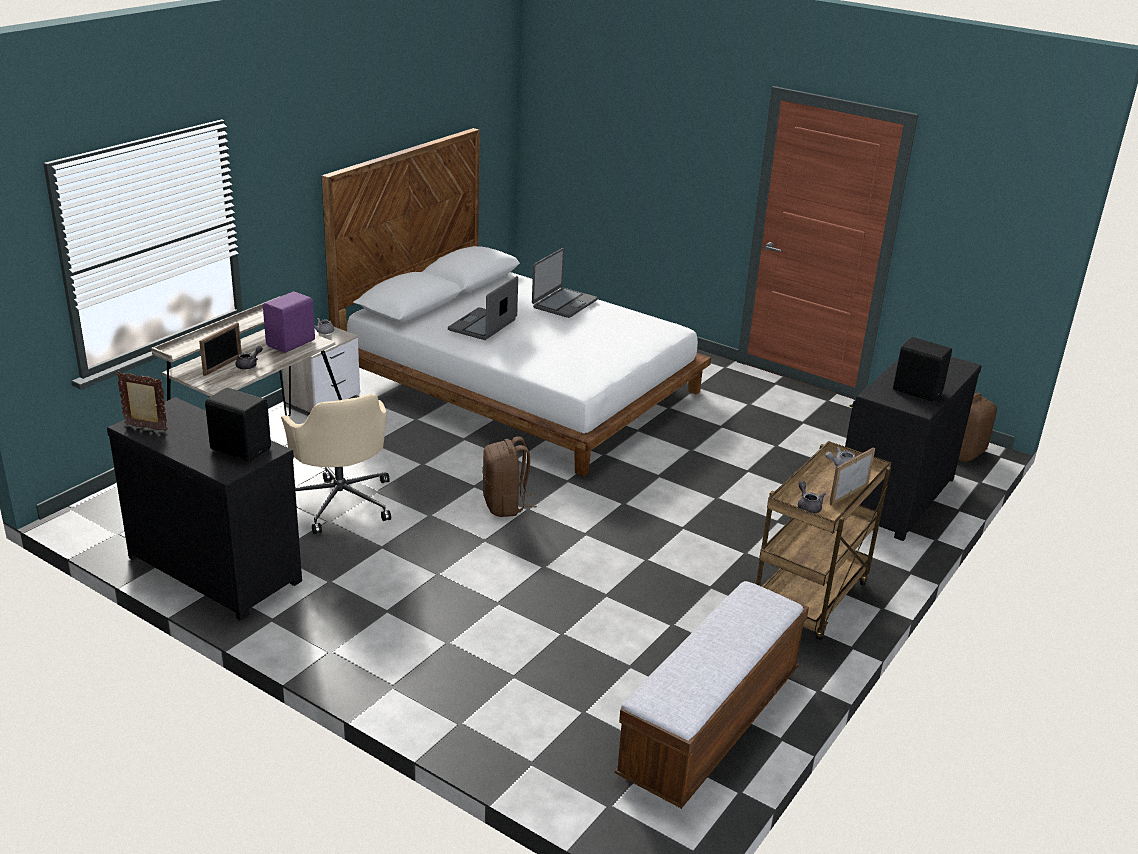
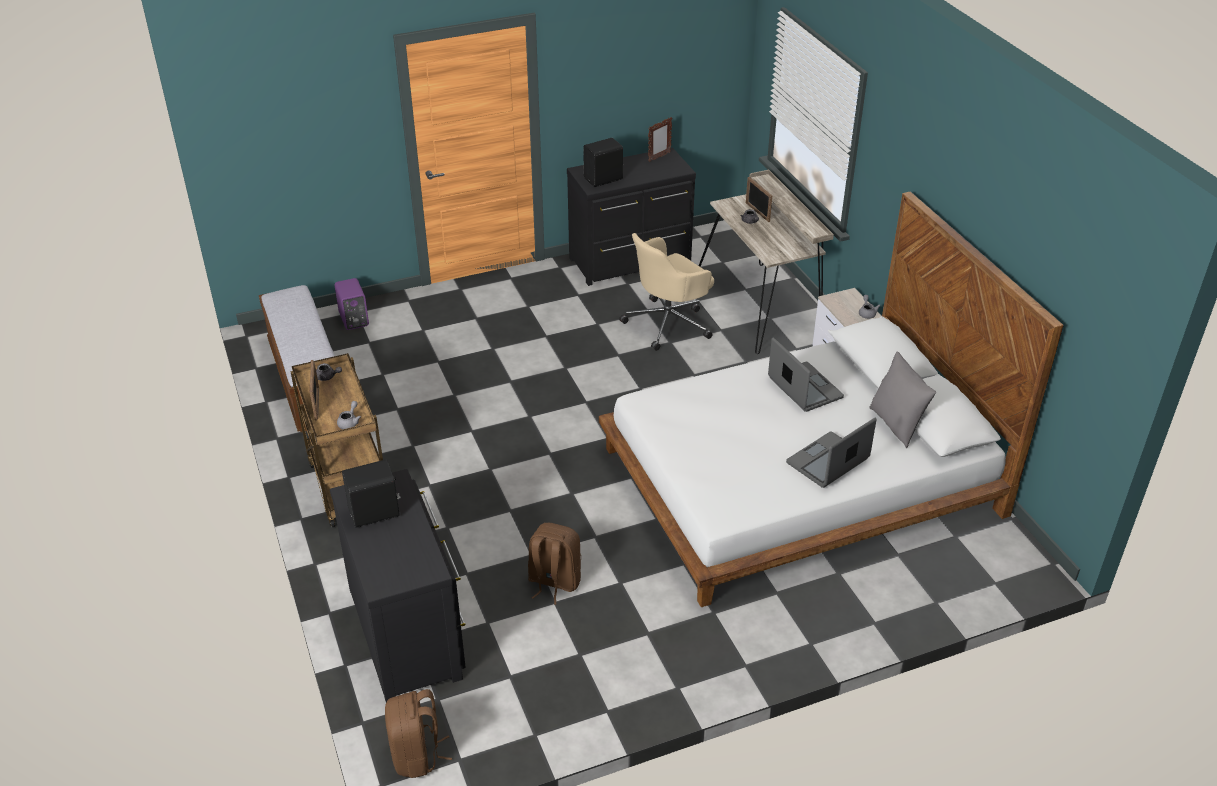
camera: 125 degrees right, 10 degrees up
purple speaker [263,291,315,353] -> purple speaker moved to [334,278,369,330]
beige office chair [281,394,391,534] -> beige office chair turned 45 degrees counterclockwise [619,233,714,351]
brown backpack [482,436,537,517] -> brown backpack moved to [528,523,581,605]
laptop [532,248,598,318] -> laptop turned 75 degrees clockwise [786,418,877,488]
none -> grey pillow [869,352,936,448]

